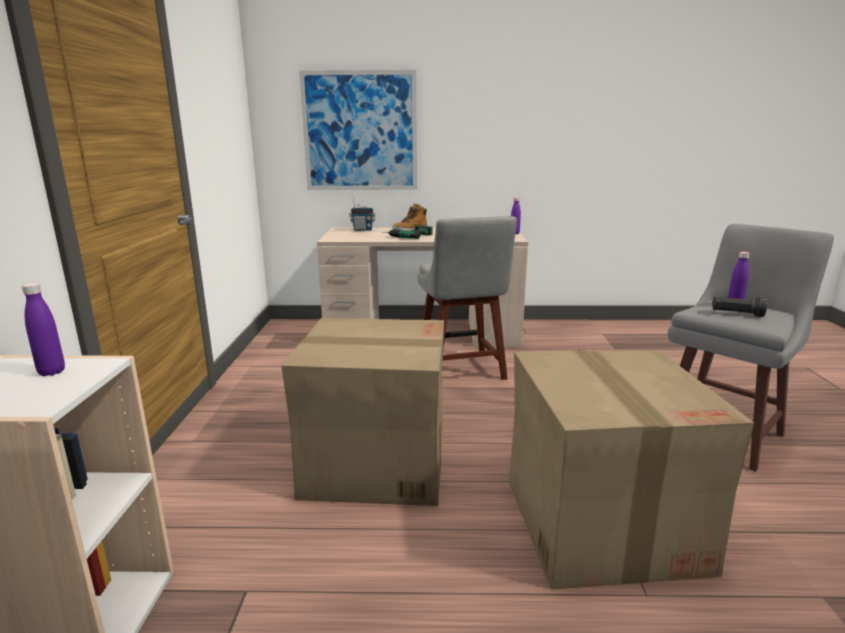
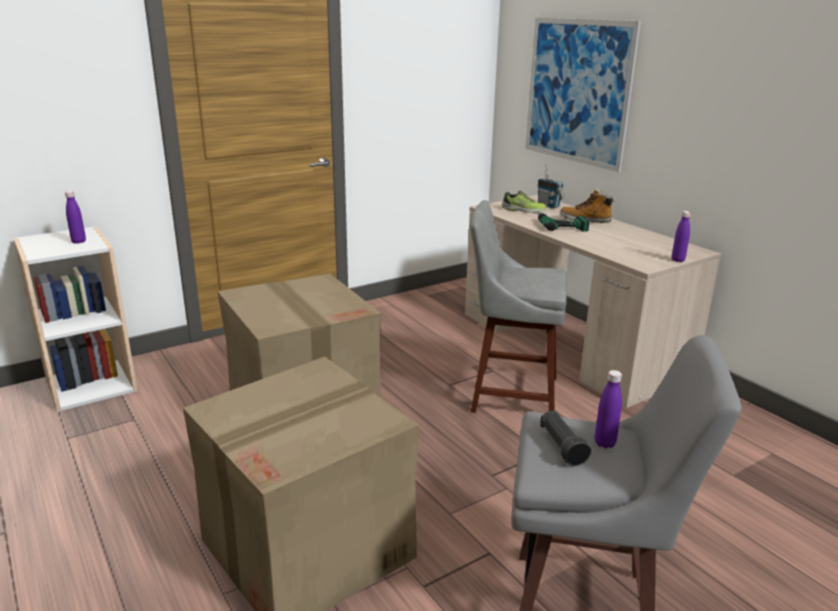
camera: 55 degrees right, 5 degrees up
grey chair [418,216,517,380] -> grey chair turned 60 degrees clockwise [470,200,567,413]
none -> shoe [502,190,546,213]

